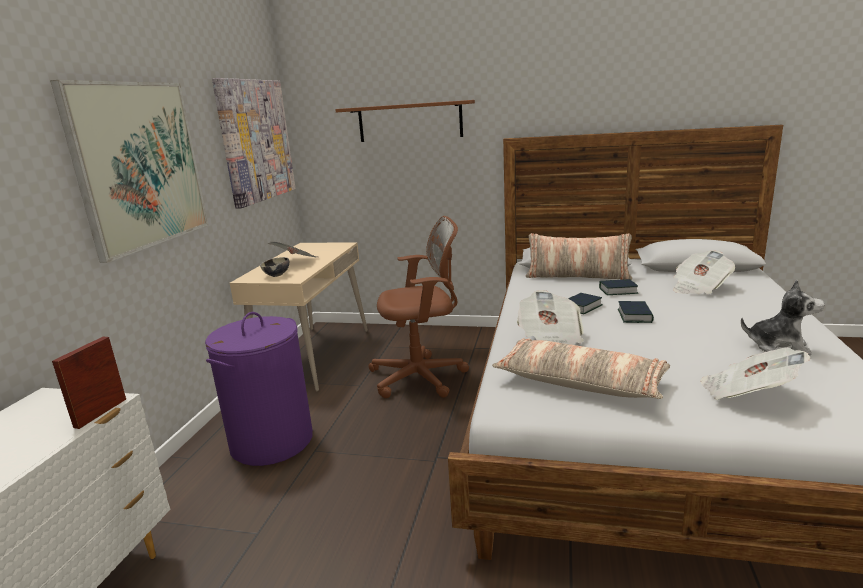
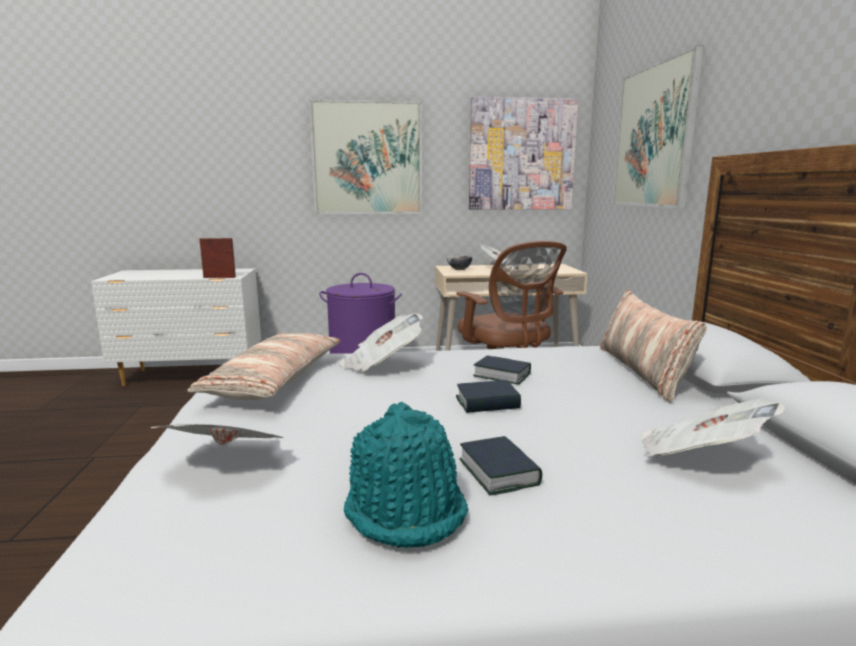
camera: 70 degrees right, 5 degrees down
brown shelf [335,100,475,142] -> picture [613,45,704,209]
book [599,279,639,295] -> book moved to [460,436,542,495]
plush toy [741,280,825,355] -> turquoise hat [344,402,468,548]

